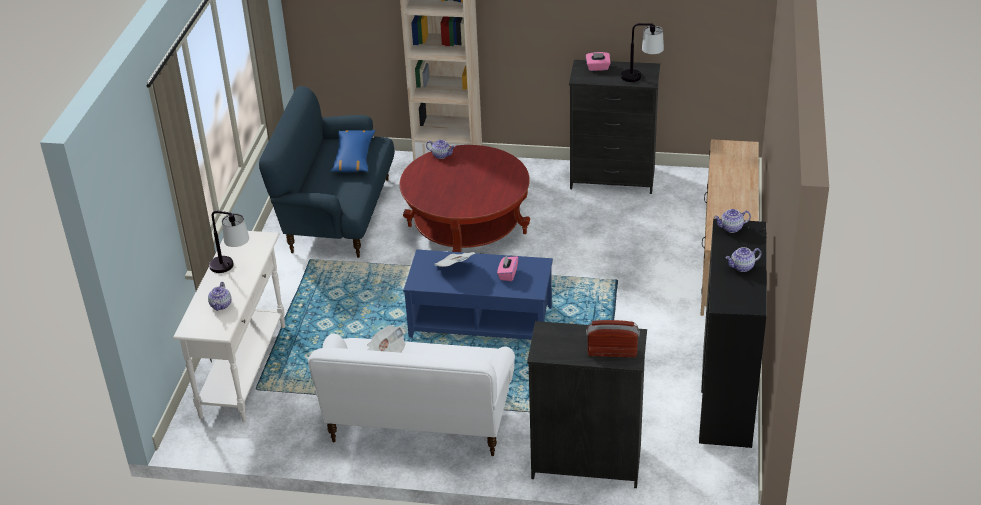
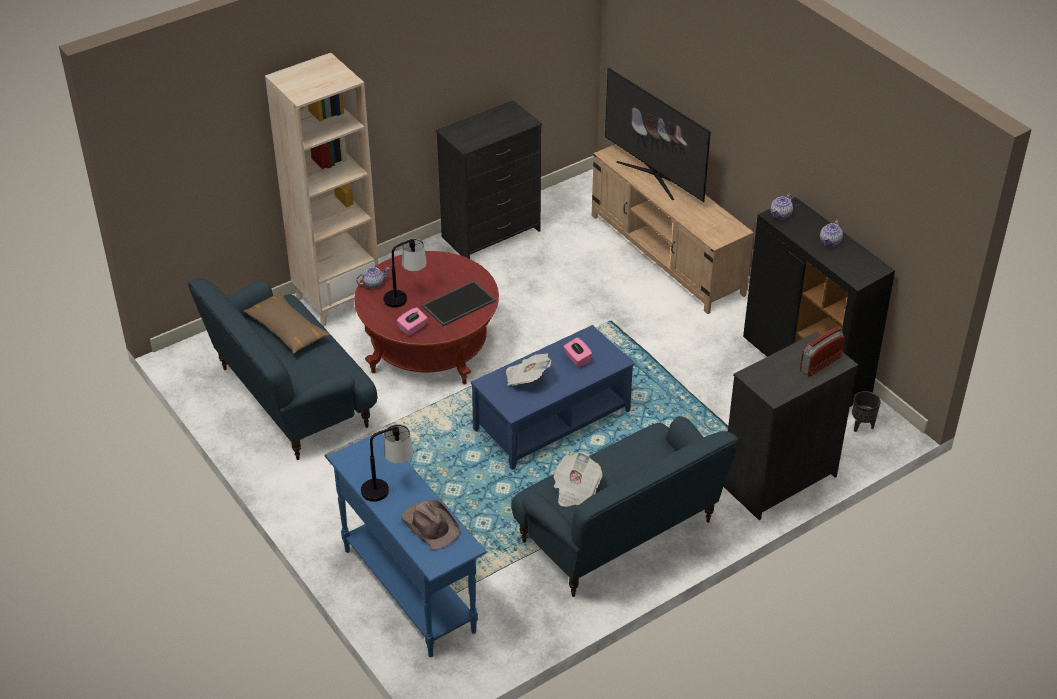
camera: 45 degrees left, 5 degrees up
white console table [173,231,285,423] -> blue console table [326,433,487,657]
teapot [208,282,231,311] -> brown hat [401,500,460,550]
white sofa [308,334,515,456] -> blue sofa [511,416,739,597]
blue pillow [331,130,375,172] -> brown pillow [243,292,330,353]
pink tissue box [586,52,611,71] -> pink tissue box moved to [397,307,428,336]
table lamp [621,23,664,82] -> table lamp moved to [383,238,427,308]
none -> tray [422,281,496,326]
none -> television [605,68,711,202]
none -> black planter [852,391,881,432]

